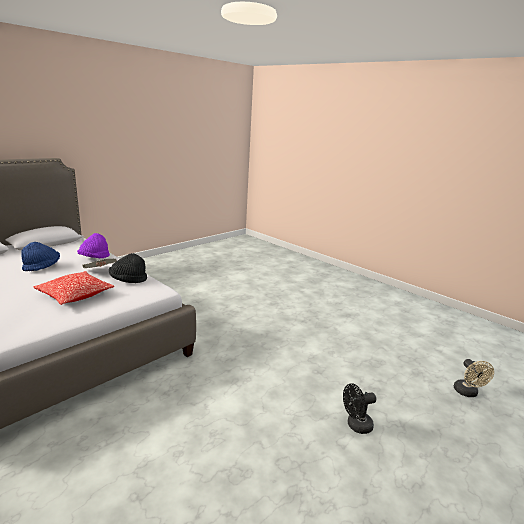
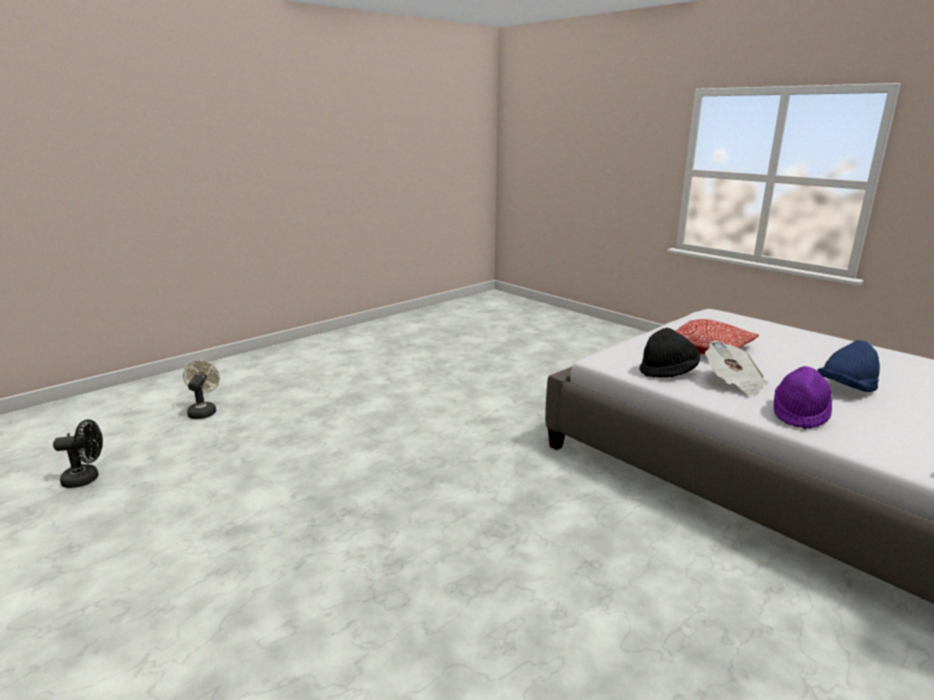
camera: 175 degrees left, 0 degrees up
black fan [343,383,376,434] -> black fan moved to [53,420,103,488]

